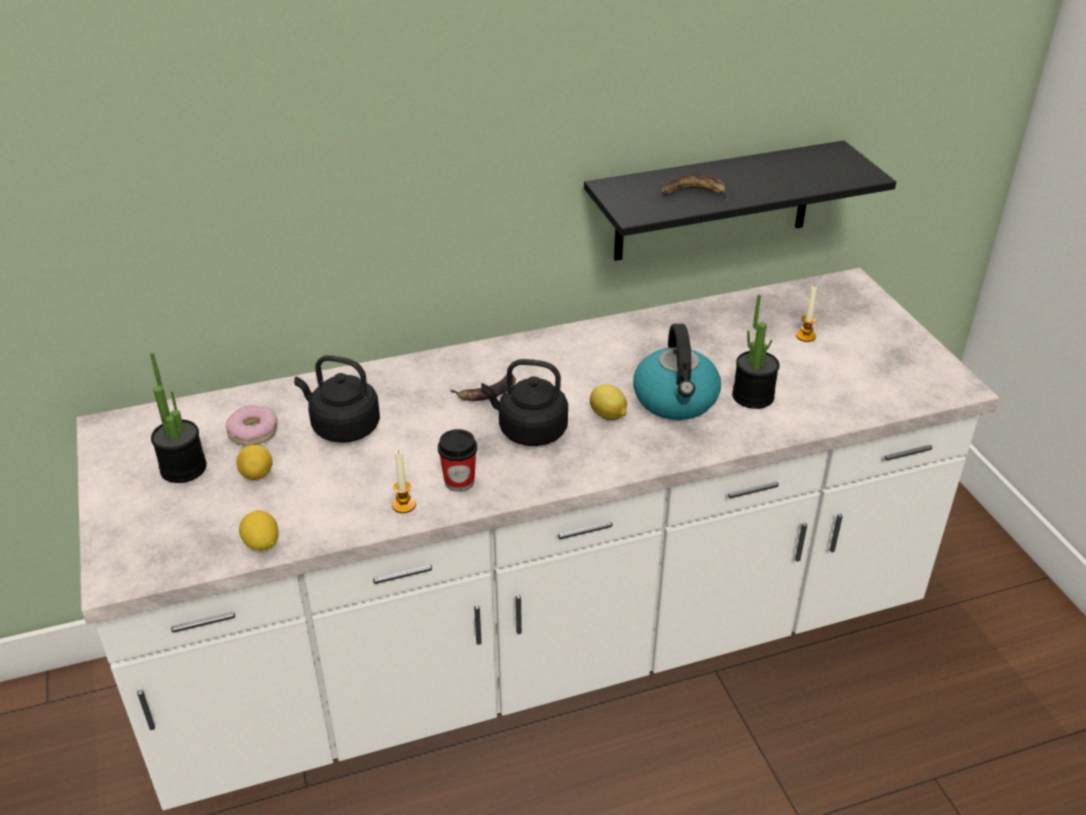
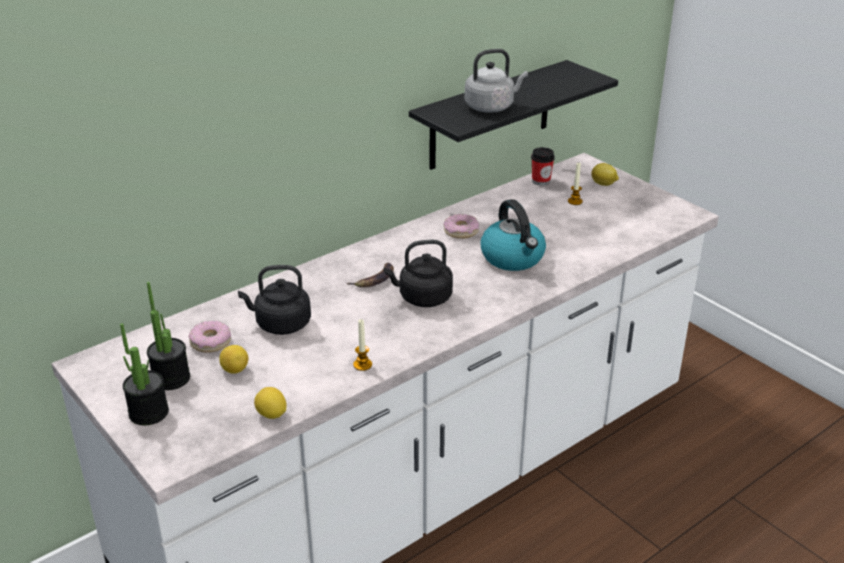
camera: 20 degrees left, 5 degrees down
cup [438,429,477,492] -> cup moved to [531,147,555,186]
lemon [590,384,627,420] -> lemon moved to [591,163,619,186]
banana [662,174,730,201] -> grey kettle [464,49,528,113]
potted plant [732,295,780,409] -> potted plant moved to [120,323,169,425]
none -> donut [443,214,479,239]

